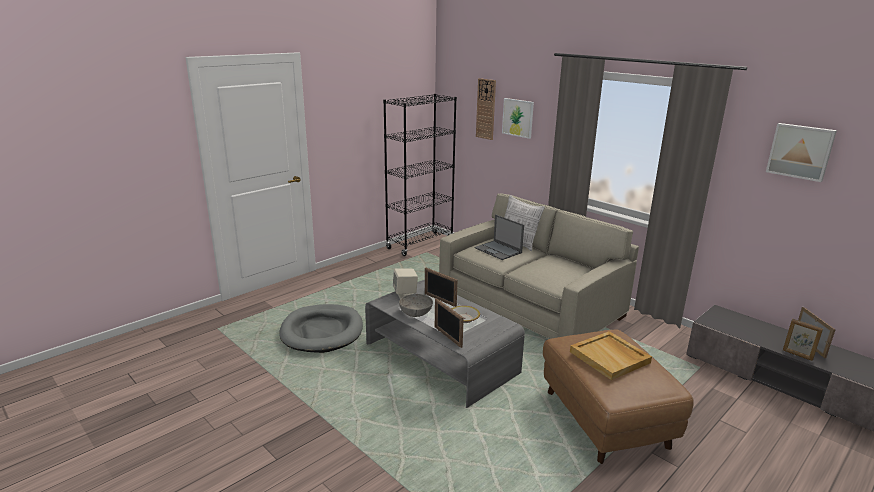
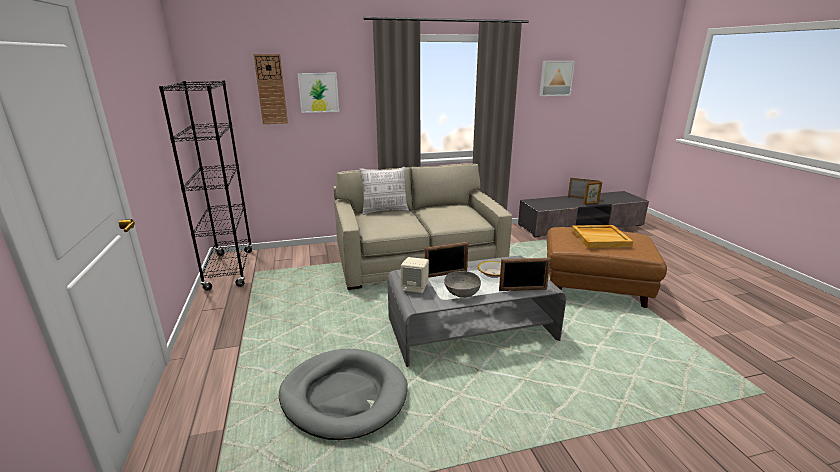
camera: 60 degrees left, 0 degrees up
laptop [474,215,524,260] -> none

